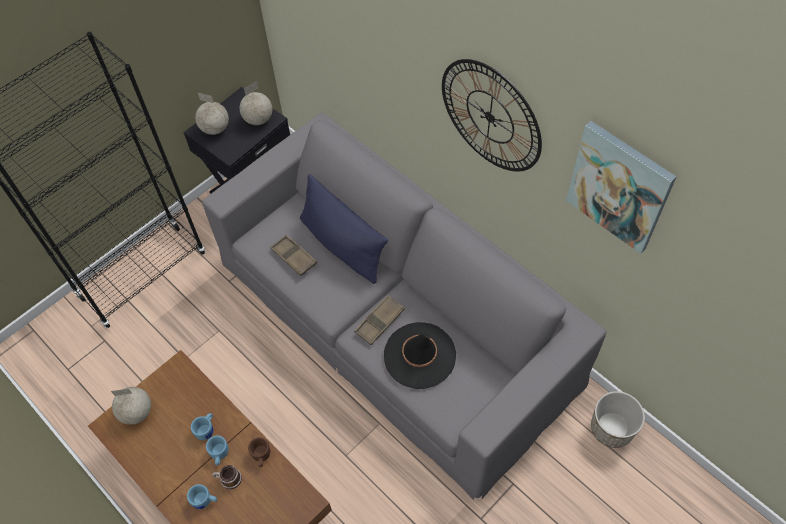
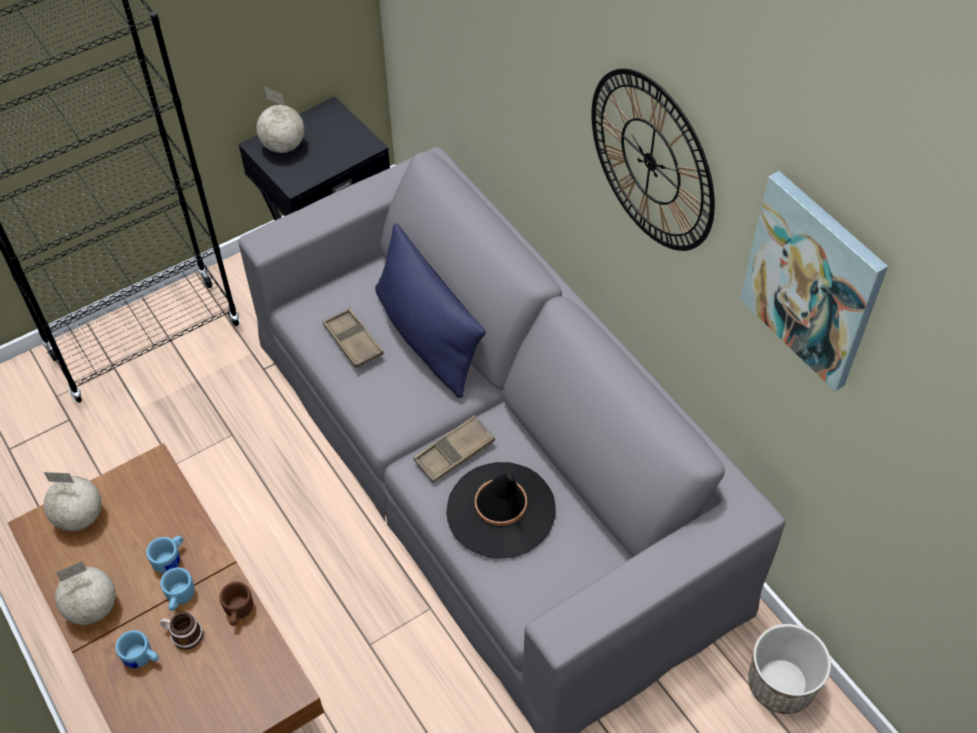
camera: 10 degrees right, 5 degrees down
globe [240,81,272,125] -> globe moved to [55,561,116,625]

